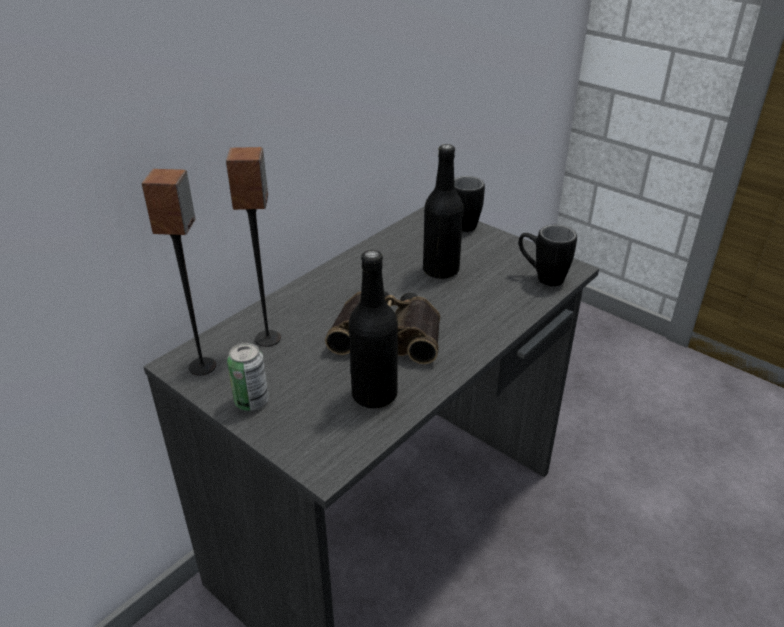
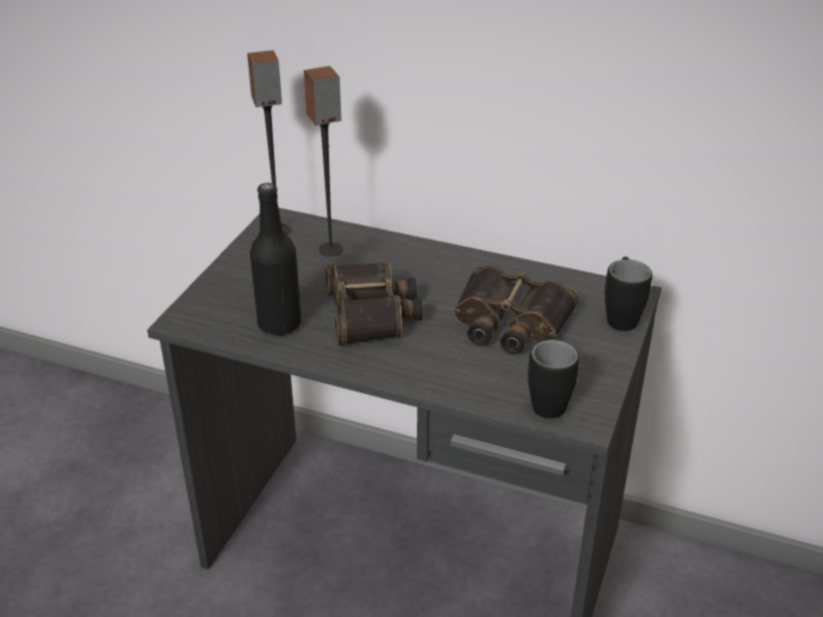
camera: 70 degrees right, 0 degrees up
can [227,343,269,411] -> none
black bottle [423,144,464,279] -> binoculars [454,266,579,354]

